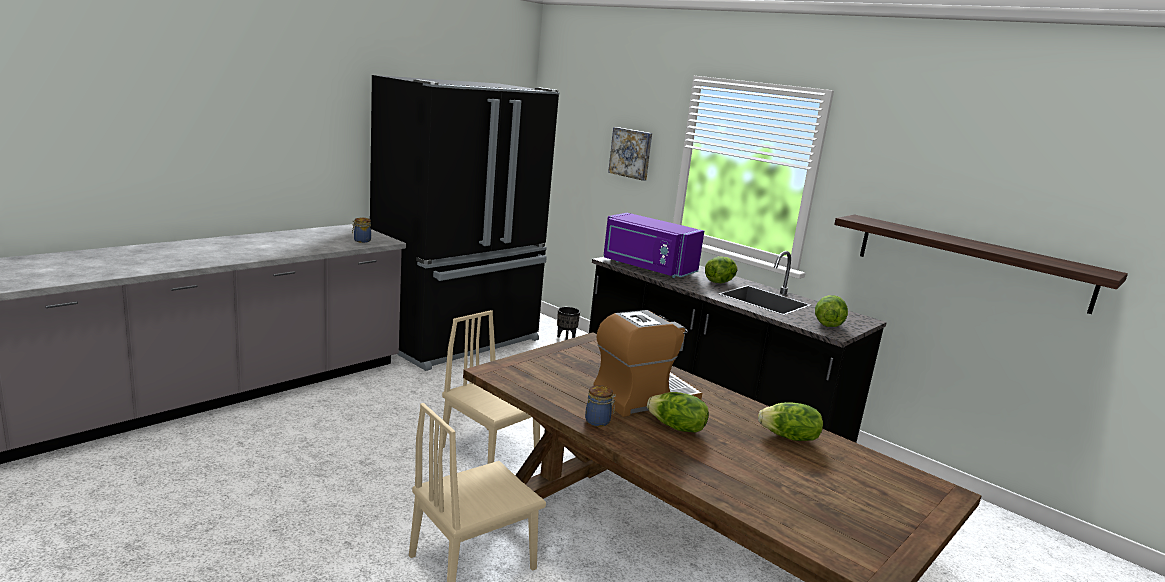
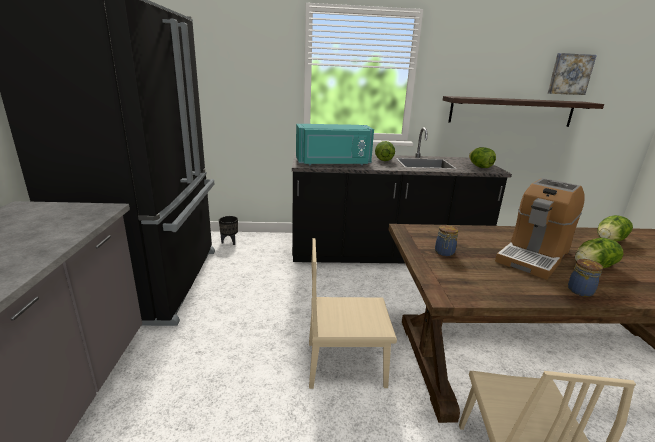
camera: 45 degrees left, 5 degrees up
jar [352,218,371,243] -> jar moved to [435,225,459,256]
coffee machine [593,310,702,417] -> coffee machine turned 150 degrees counterclockwise [495,178,585,280]
purple microwave [603,213,704,278] -> turquoise microwave [296,124,374,165]
picture [608,127,652,181] -> picture moved to [548,53,597,95]

